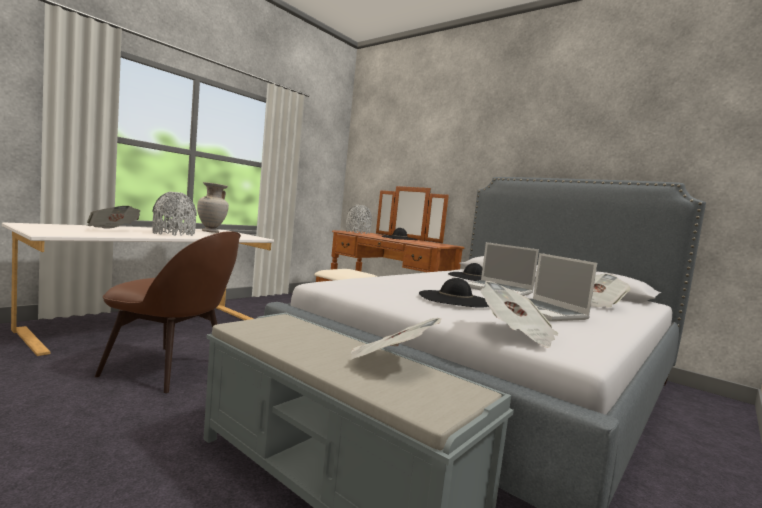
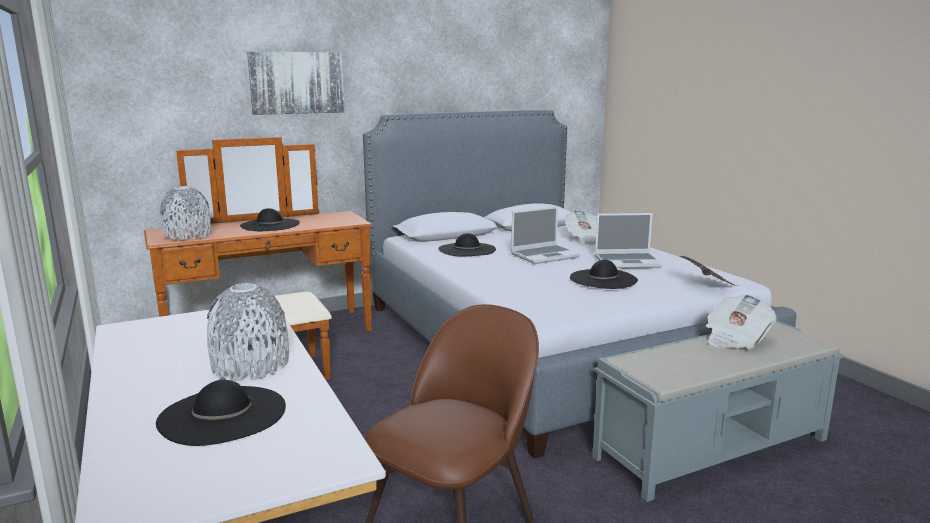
camera: 65 degrees left, 10 degrees up
newspaper [87,206,140,229] -> black hat [156,380,286,446]
beige vase [197,182,229,233] -> none
none -> picture [247,51,345,115]

